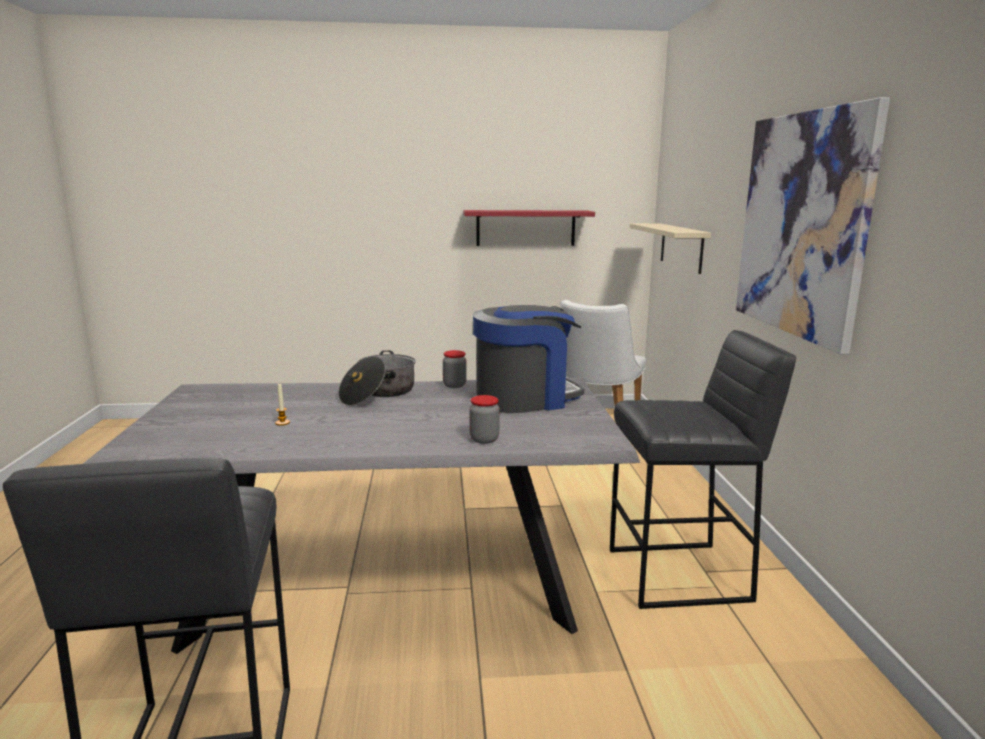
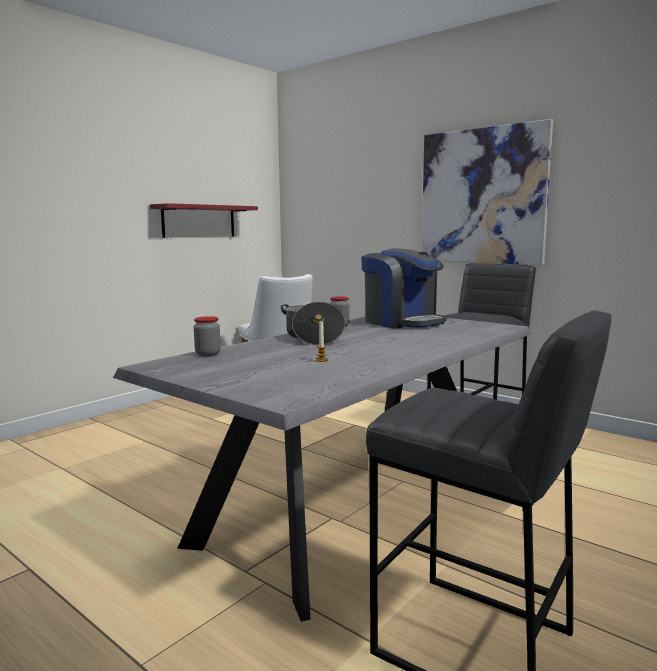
camera: 45 degrees left, 5 degrees down
jar [470,395,500,444] -> jar moved to [194,316,221,356]
coffee machine [473,305,584,413] -> coffee machine turned 120 degrees clockwise [361,248,447,328]
beige shelf [630,223,711,274] -> none

